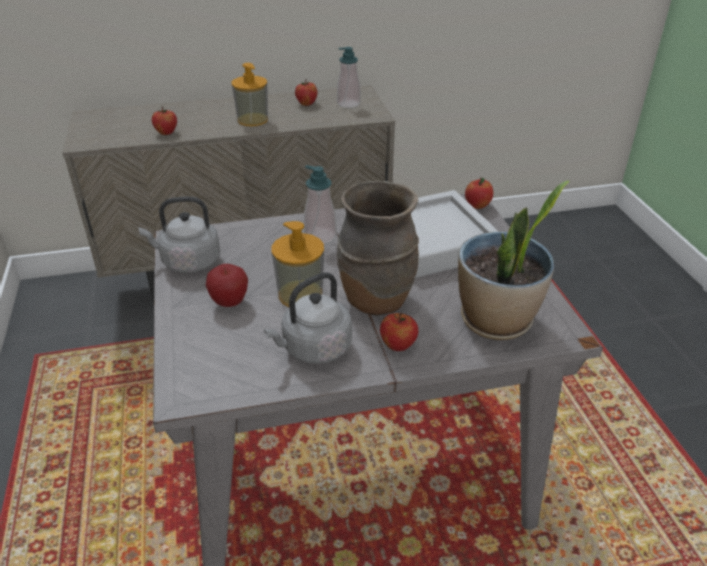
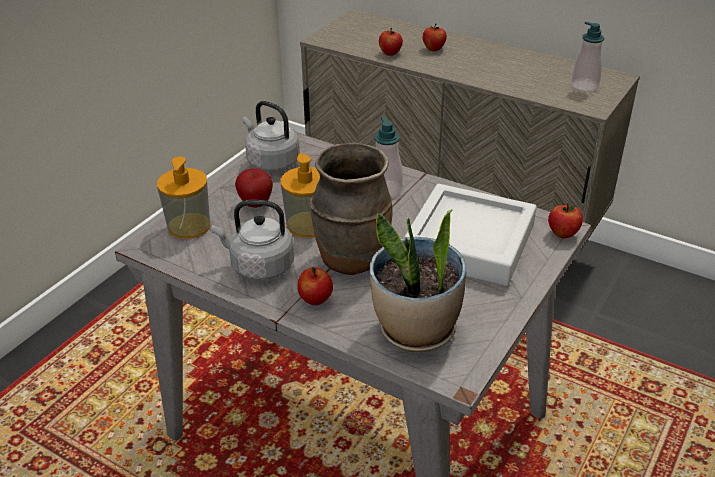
camera: 45 degrees right, 0 degrees up
soap dispenser [232,63,268,126] -> soap dispenser moved to [157,156,210,239]
apple [295,79,317,106] -> apple moved to [423,24,447,51]

